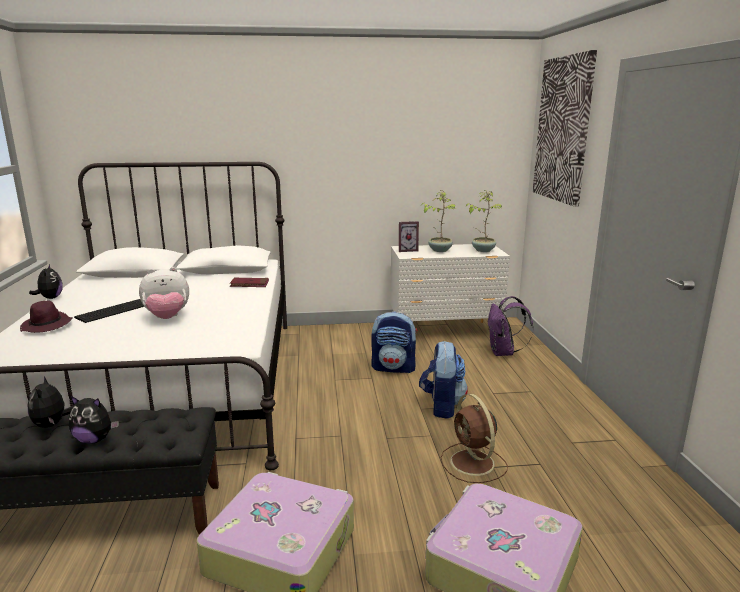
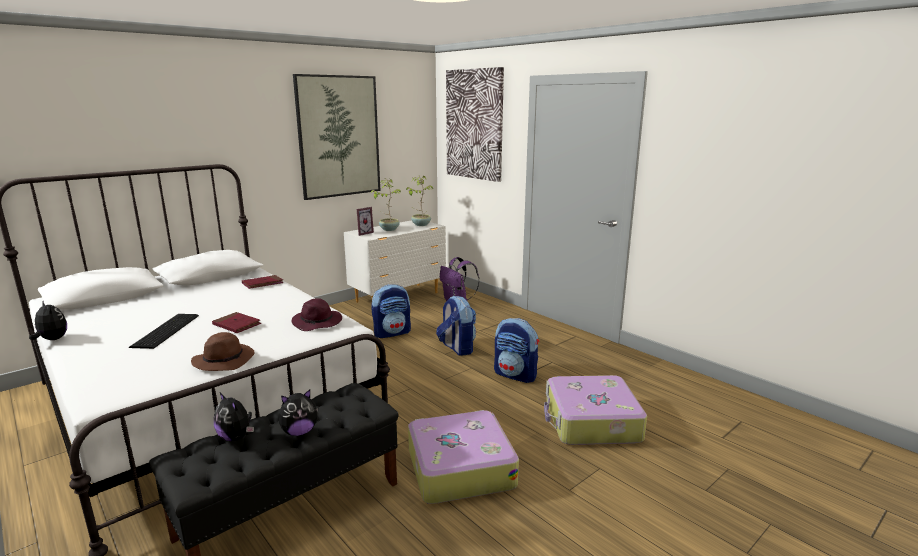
camera: 35 degrees left, 0 degrees up
purple hat [20,301,73,333] -> purple hat moved to [291,298,342,331]
plush toy [139,267,189,319] -> red book [212,312,261,333]
brown fan [441,394,508,483] -> backpack [494,318,539,383]
none -> brown hat [191,332,254,371]
none -> picture [293,74,380,200]

